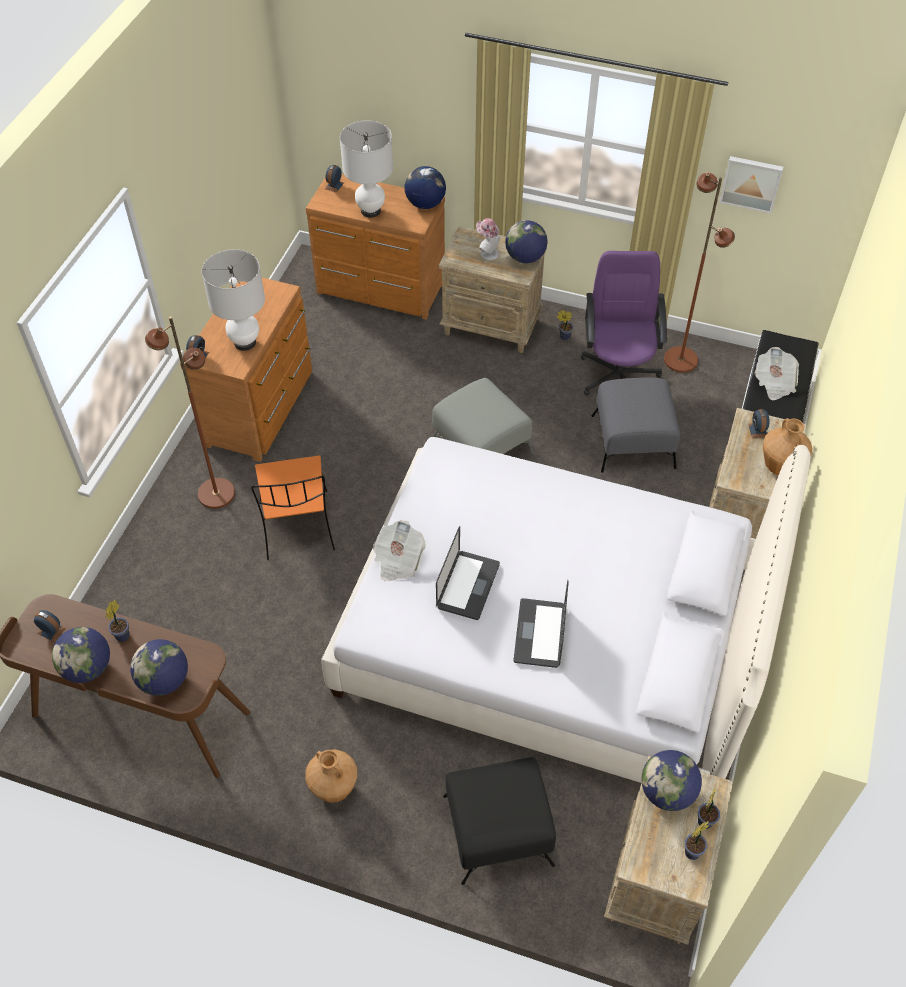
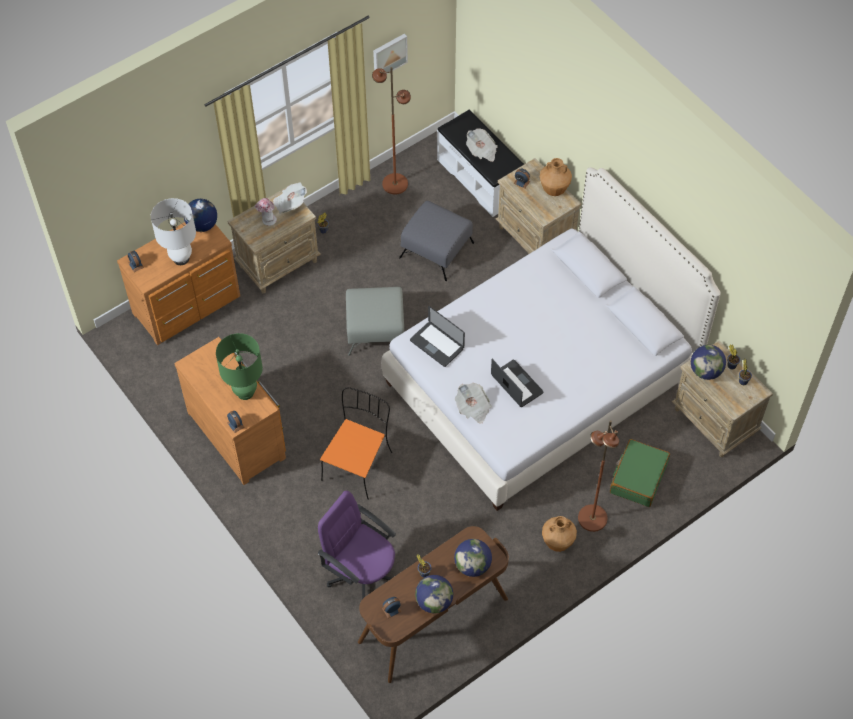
camera: 55 degrees left, 5 degrees up
brown floor lamp [145,316,235,509] -> brown floor lamp moved to [578,420,619,532]
white table lamp [202,249,265,351] -> green table lamp [216,333,263,400]
orange chair [251,455,335,560] -> orange chair turned 90 degrees counterclockwise [320,387,392,499]
black ottoman [443,757,556,885] -> green suitcase [610,439,670,507]
globe [505,220,547,263] -> newspaper [273,182,307,214]
laptop [514,580,569,668] -> laptop moved to [410,306,465,367]
purple office chair [581,251,667,396] -> purple office chair moved to [318,490,396,599]

